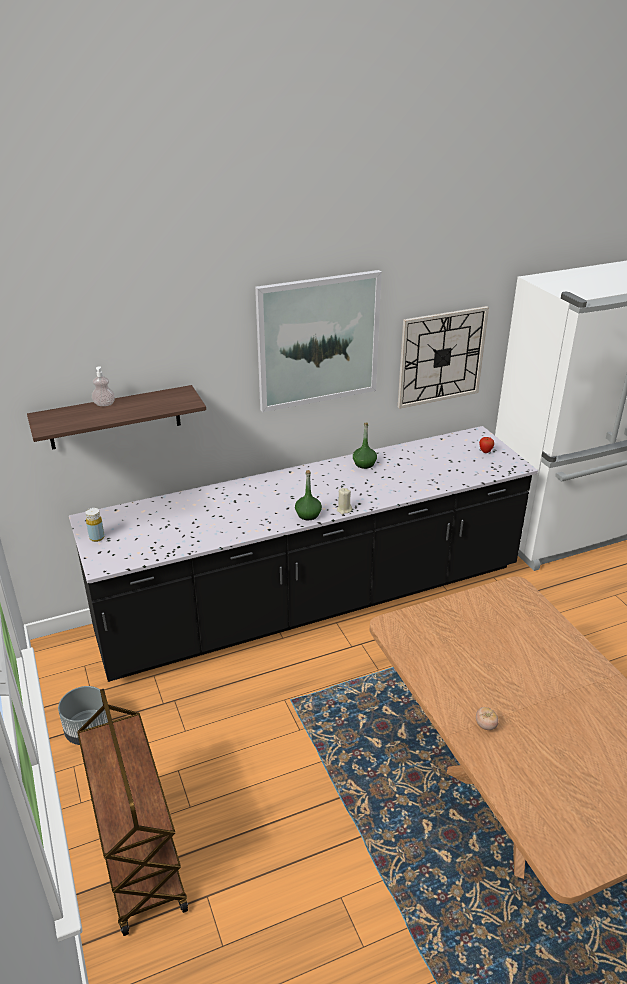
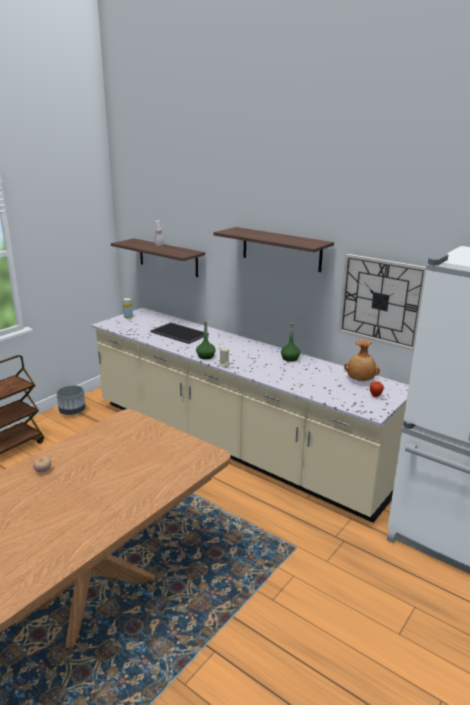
camera: 60 degrees right, 10 degrees down
black counter [69,426,538,682] -> beige counter [92,308,409,523]
picture [255,270,382,412] -> shelf [214,227,334,272]
none -> tray [150,322,209,344]
none -> brown vase [344,340,380,381]

